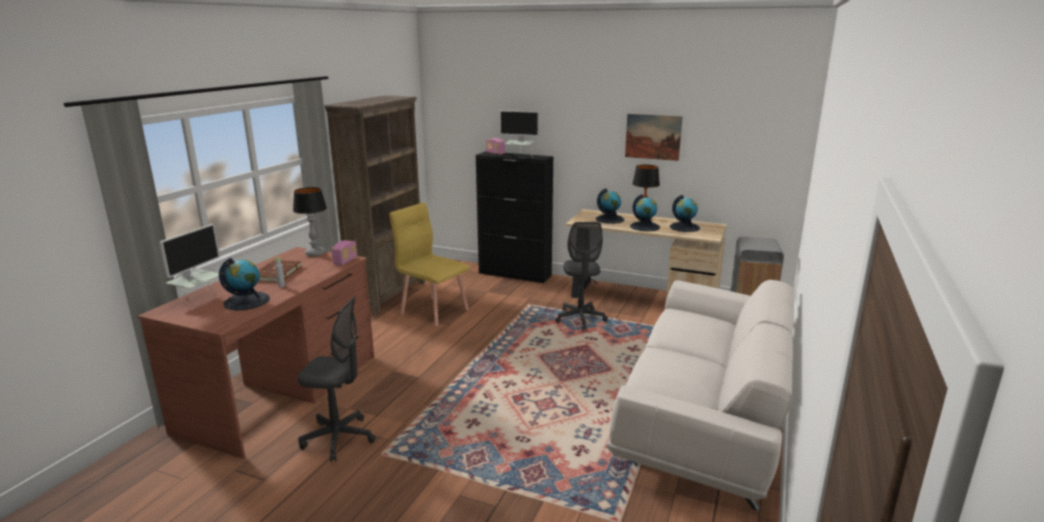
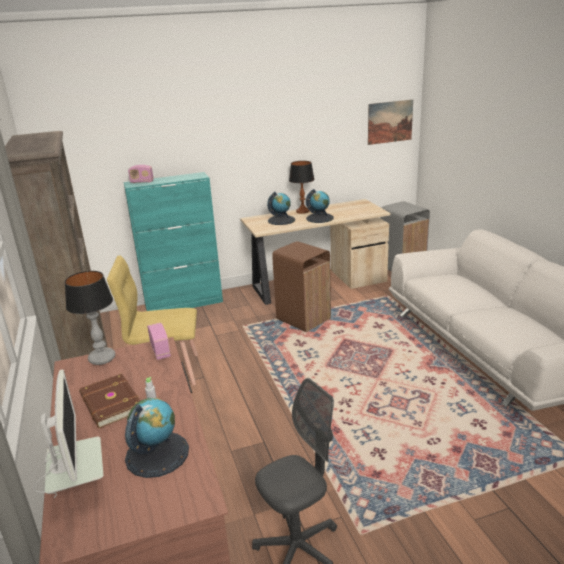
camera: 40 degrees left, 5 degrees up
black cabinet [476,151,553,283] -> turquoise cabinet [124,172,223,311]
monitor [499,110,539,158] -> none
grey office chair [555,222,608,330] -> brown trash can [272,241,331,332]
picture [625,114,683,161] -> picture moved to [368,100,413,145]
globe [670,195,700,232] -> none

